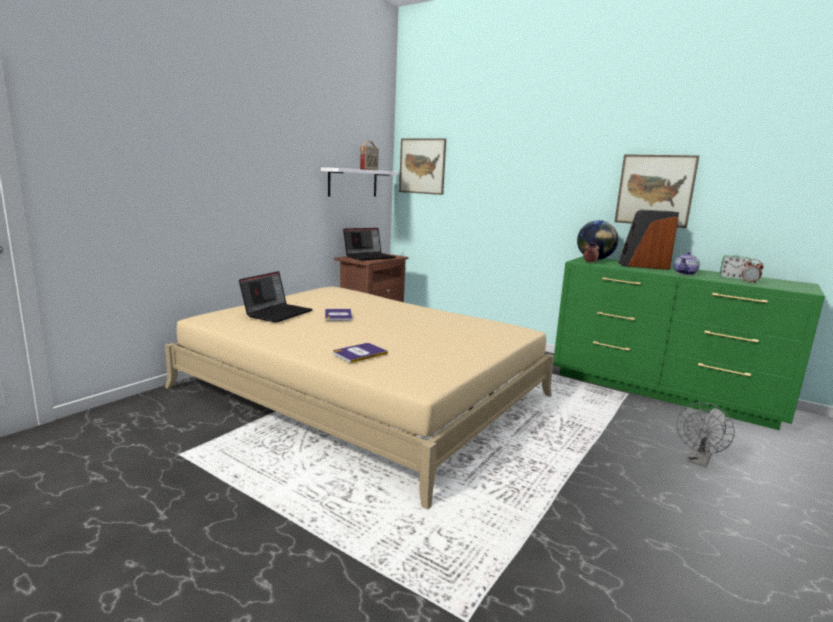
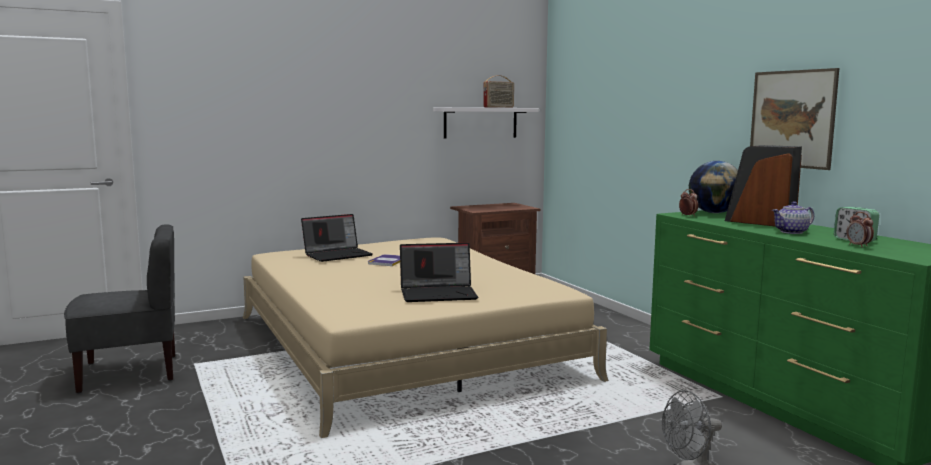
camera: 30 degrees right, 5 degrees down
book [333,343,388,363] -> none
laptop [343,228,395,260] -> laptop moved to [400,243,478,302]
picture [399,138,446,195] -> none
none -> grey chair [64,224,175,393]

